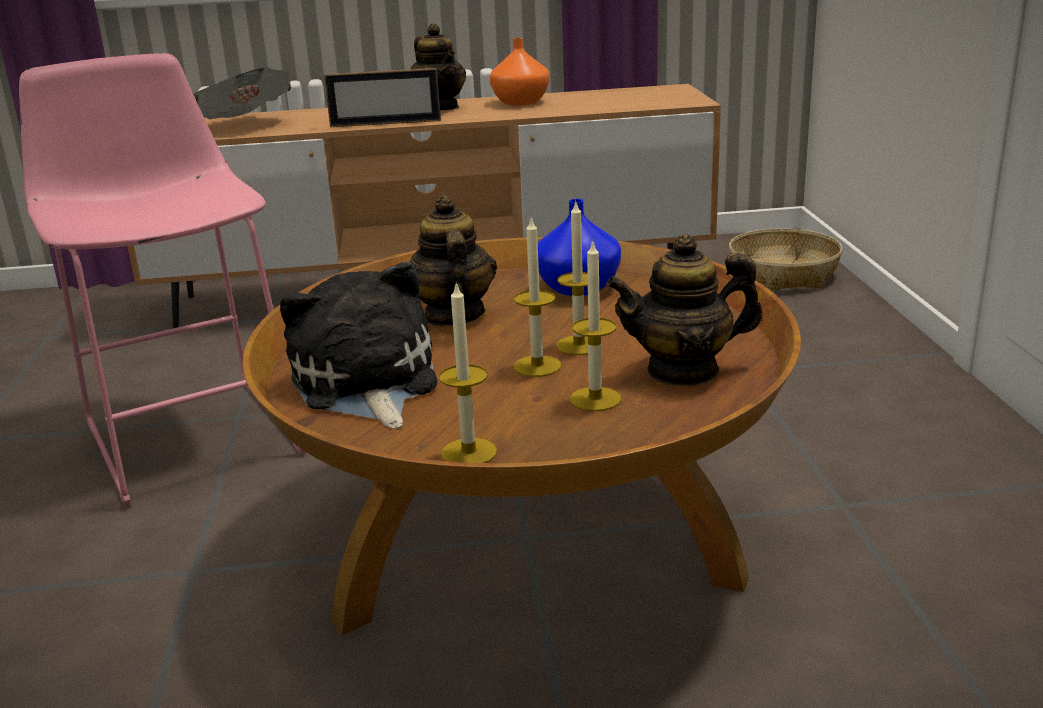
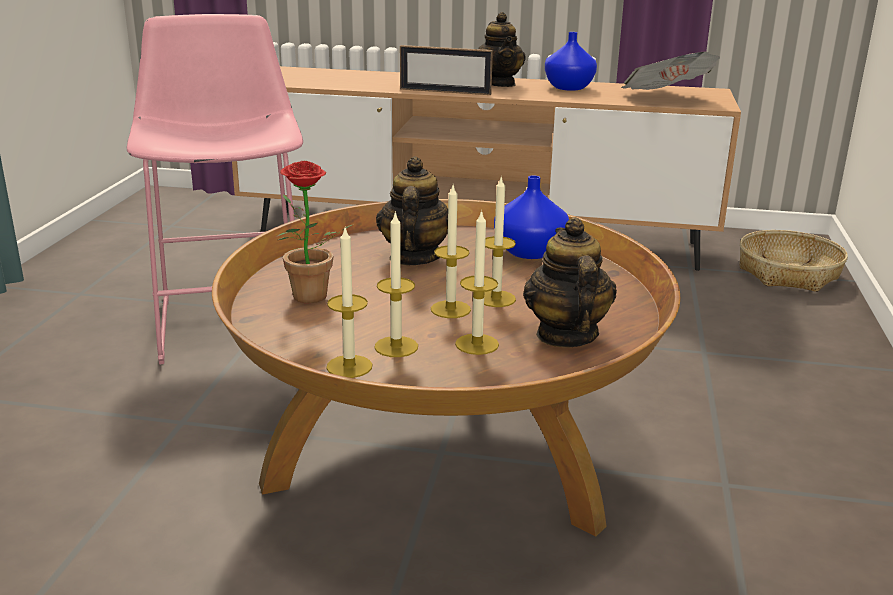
camera: 15 degrees right, 0 degrees up
newspaper [193,68,292,119] -> newspaper moved to [621,52,720,90]
plush toy [280,262,437,428] -> potted plant [276,161,354,303]
orange vase [490,38,549,106] -> blue vase [545,32,597,91]
teapot [606,234,763,386] -> teapot turned 75 degrees clockwise [523,217,617,348]
none -> candle [374,211,418,357]

